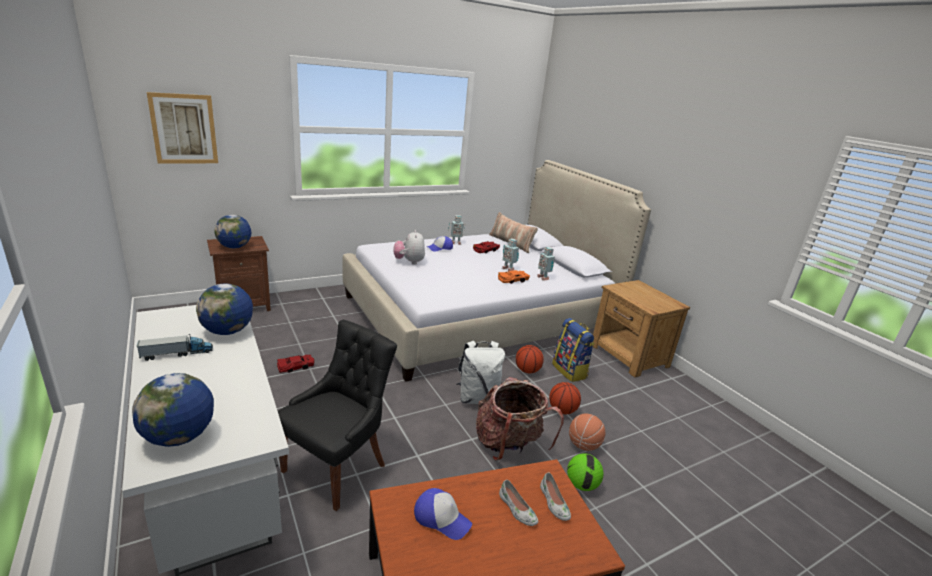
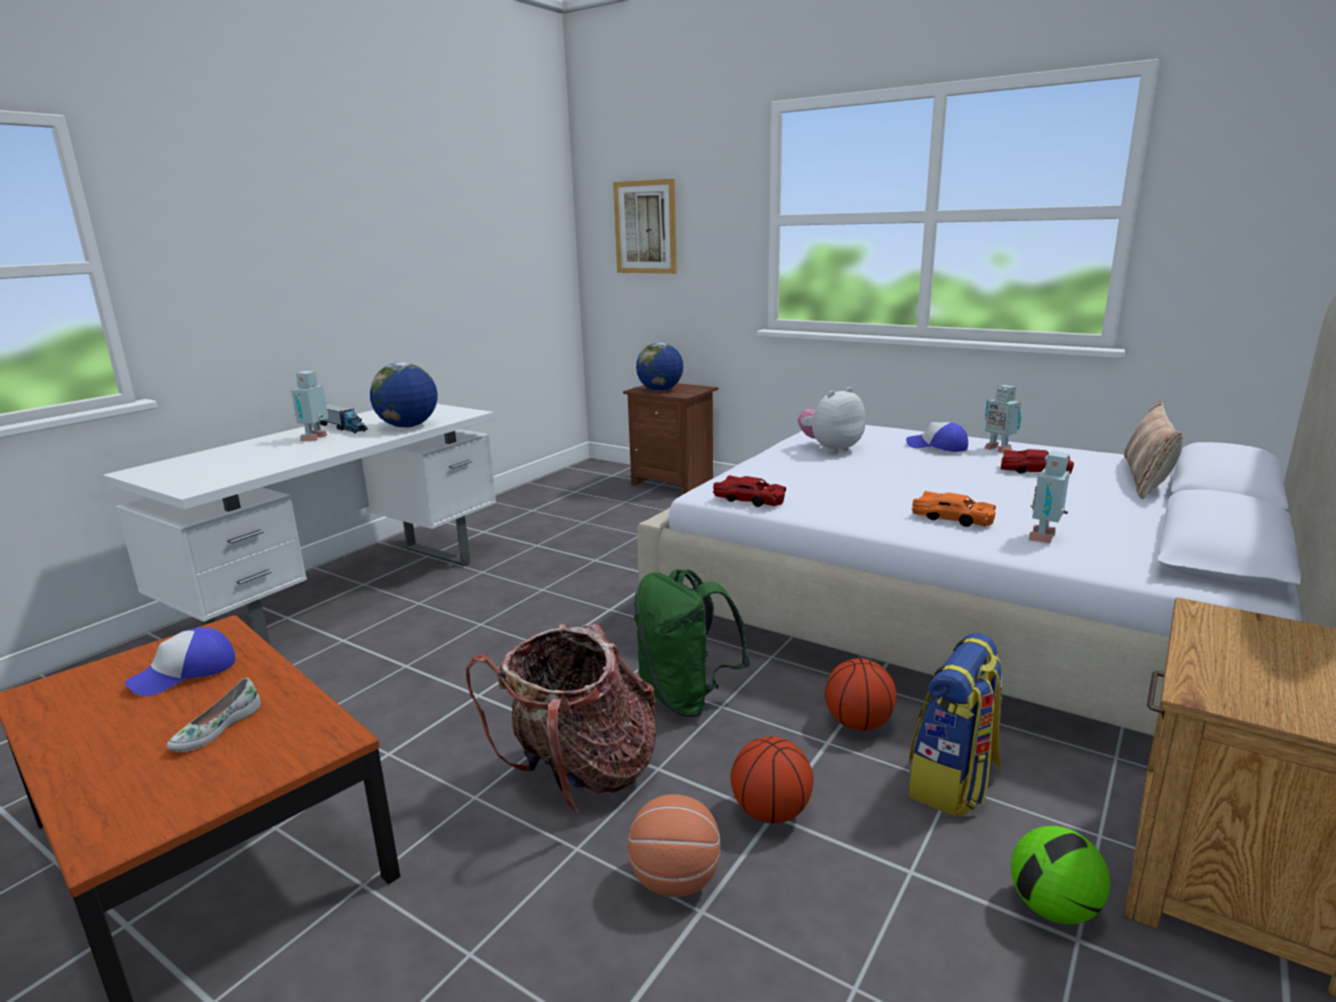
camera: 65 degrees right, 5 degrees down
globe [132,373,214,447] -> none
red toy car [277,355,314,373] -> red toy car moved to [713,475,786,507]
black chair [278,319,397,511] -> none
cap [414,488,472,540] -> cap turned 45 degrees clockwise [124,627,236,696]
white backpack [456,341,505,404] -> green backpack [634,569,750,717]
toy robot [502,238,519,271] -> toy robot moved to [291,371,329,441]
white shoe [540,472,571,521] -> none
football [567,453,604,491] -> football moved to [1011,826,1110,924]

